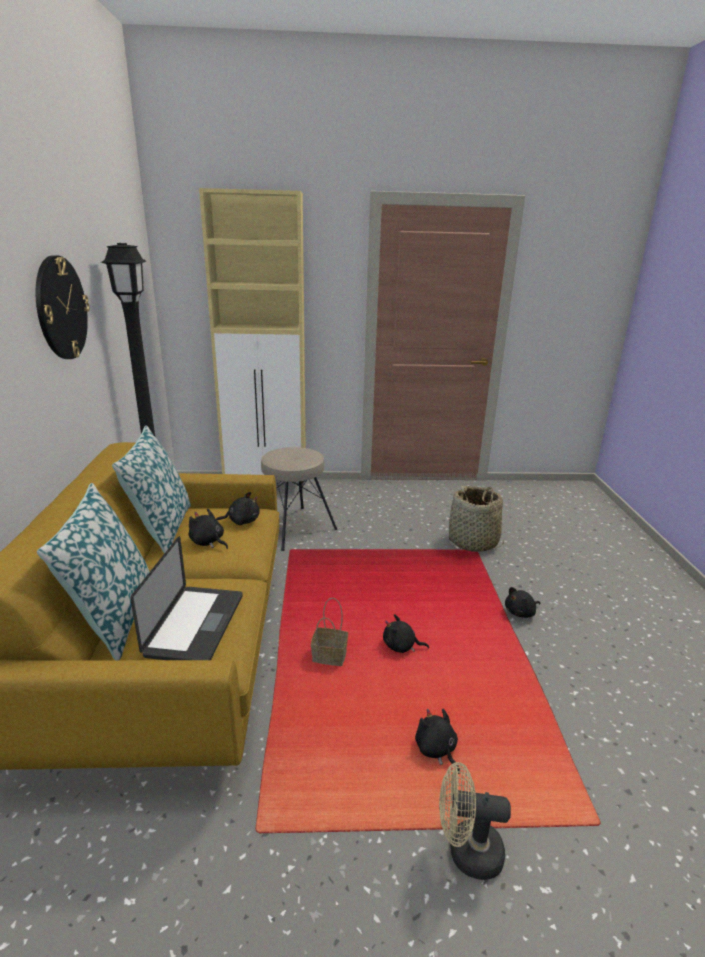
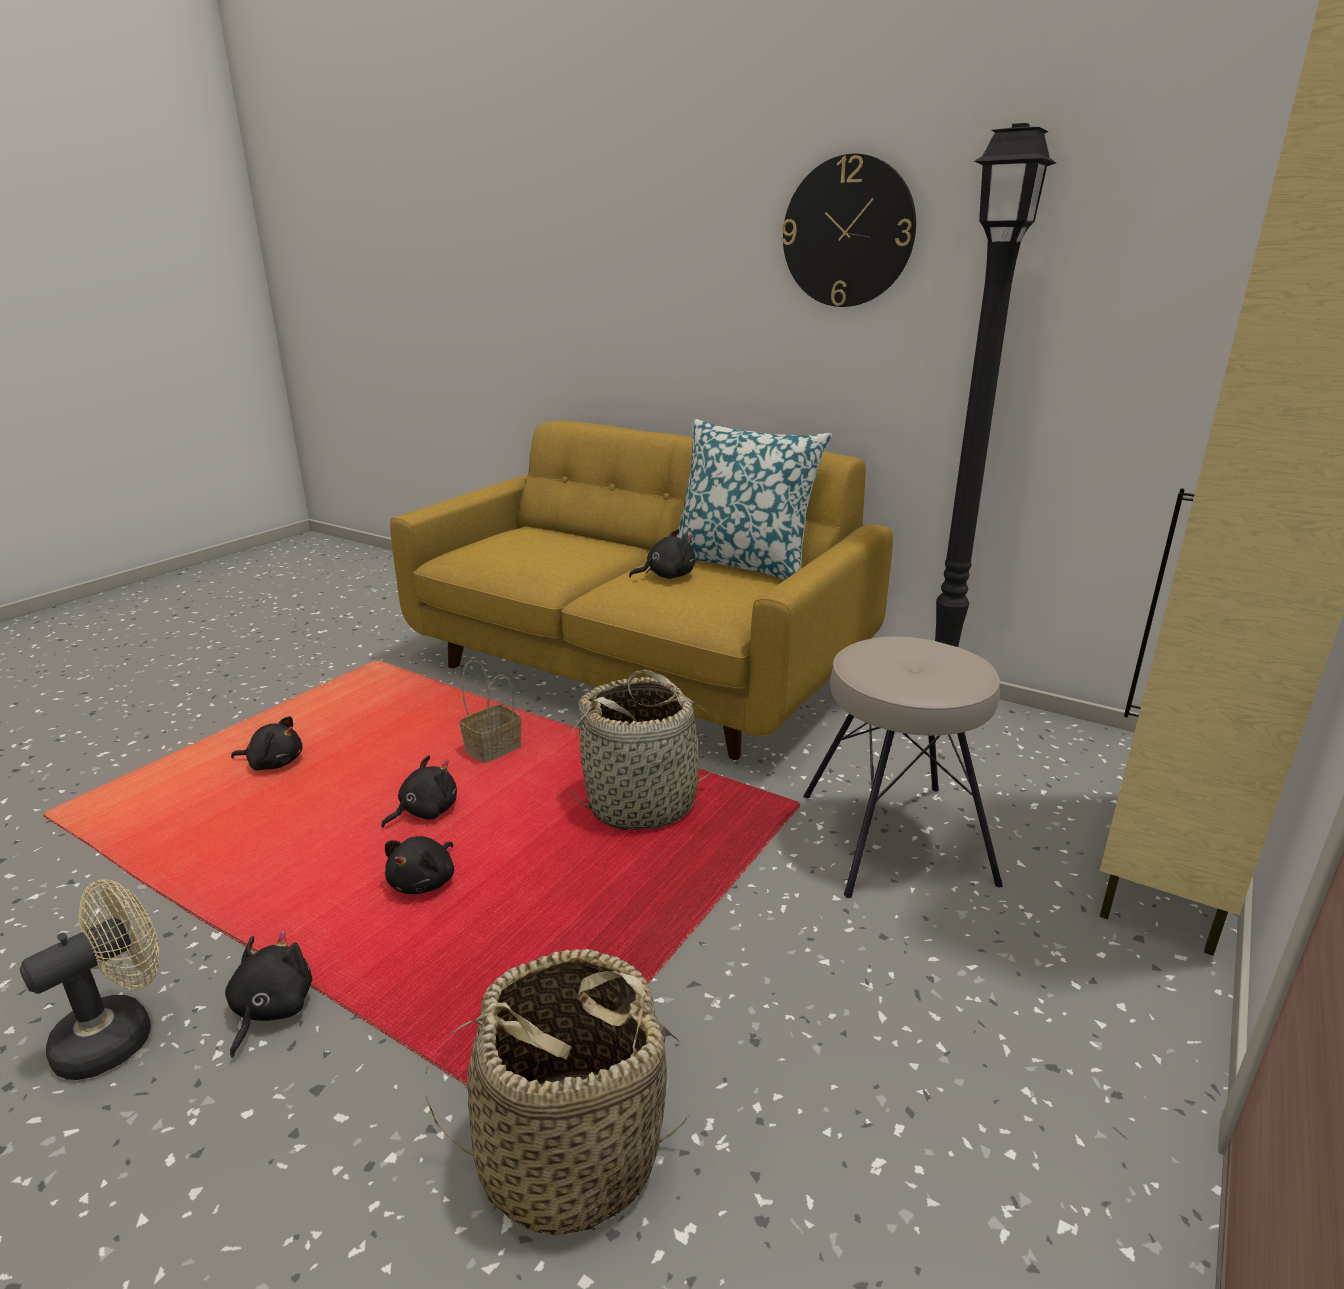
camera: 125 degrees right, 0 degrees up
pillow [37,483,149,660] -> none
laptop [130,536,243,660] -> none
black plush toy [216,492,260,525] -> black plush toy moved to [385,836,454,894]
beige fan [439,762,511,880] -> beige fan moved to [19,879,159,1080]
none -> basket [569,670,725,830]

